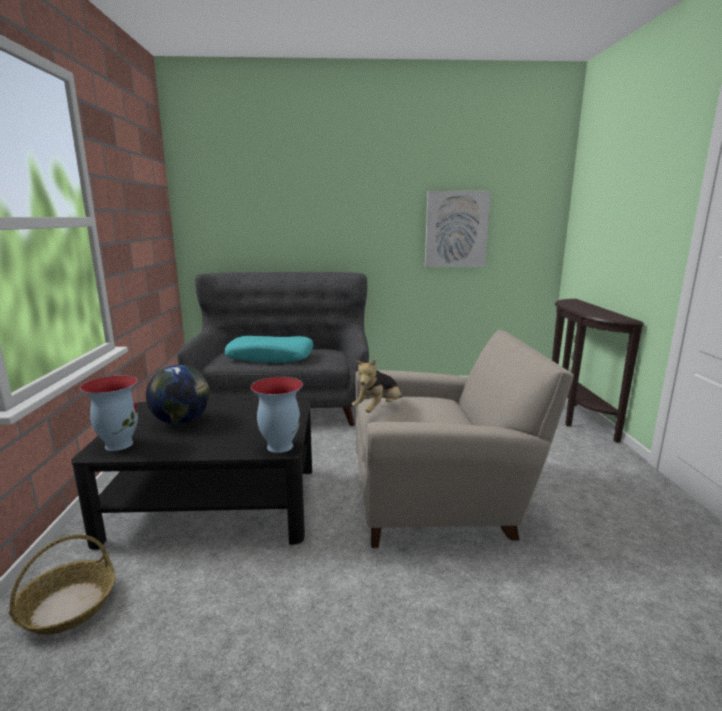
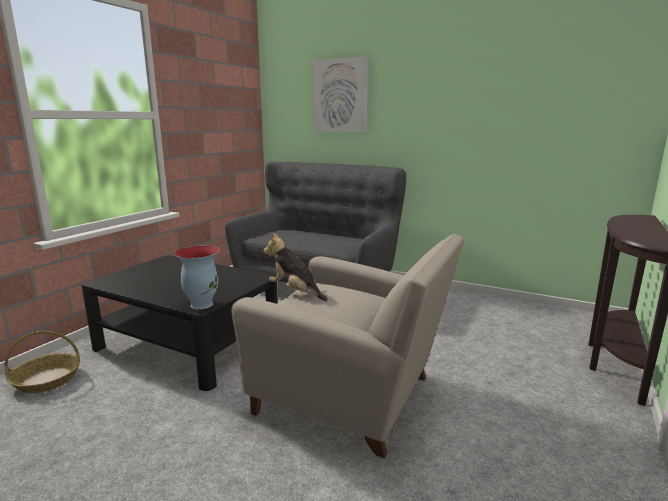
camera: 30 degrees right, 0 degrees up
vase [80,375,138,451] -> none
globe [146,365,210,424] -> none
turquoise pillow [224,336,313,363] -> none
plush toy [352,359,402,413] -> plush toy turned 60 degrees clockwise [264,233,328,301]
picture [425,191,491,267] -> picture moved to [313,57,368,132]

